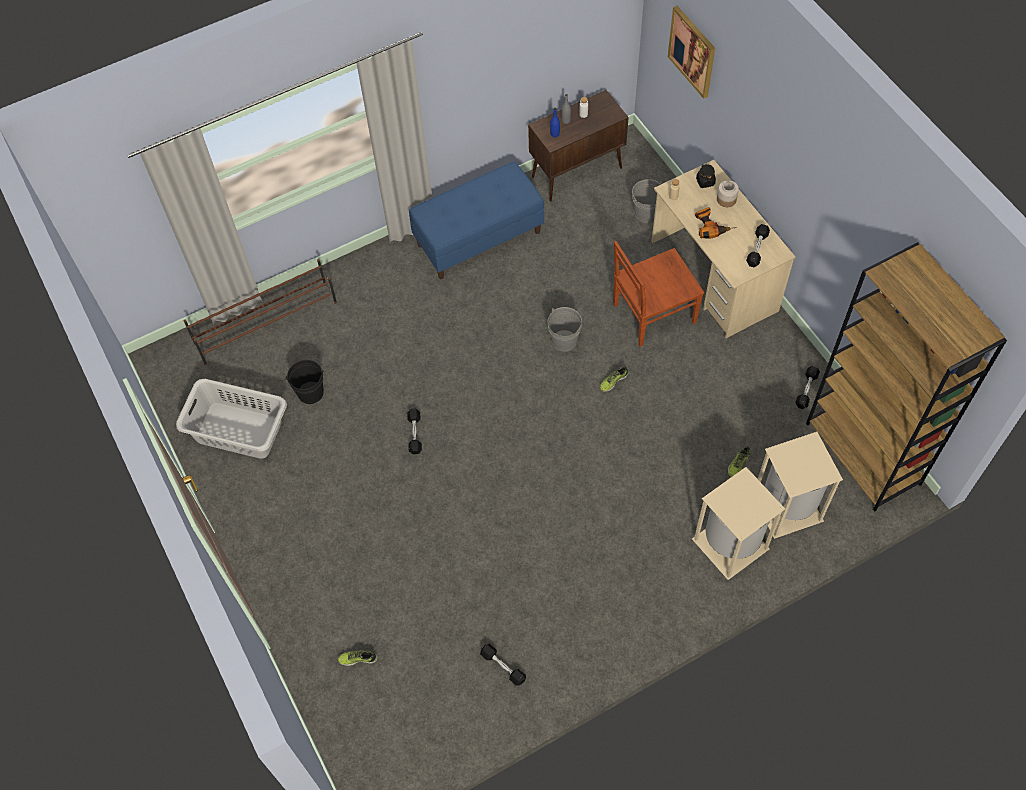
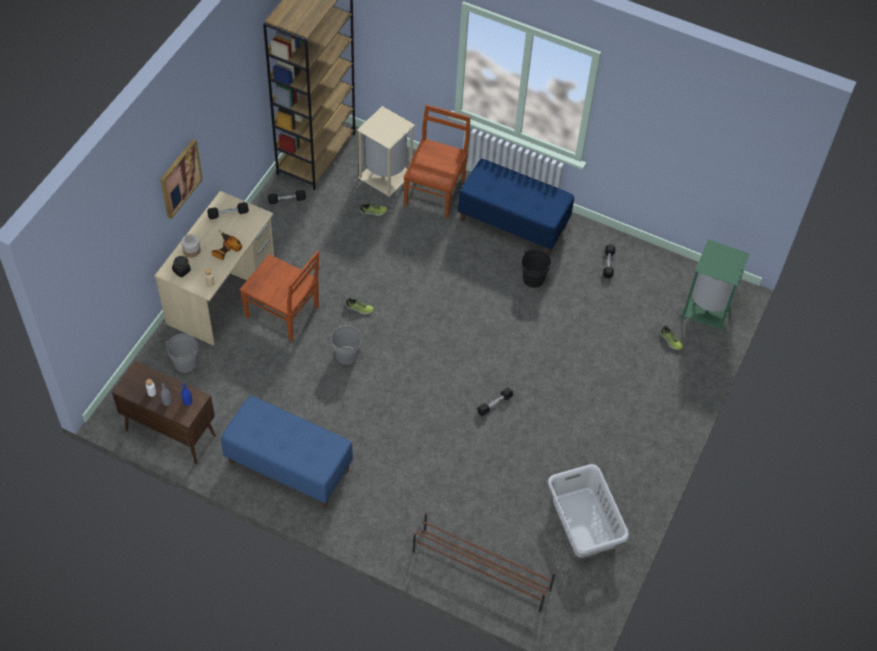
camera: 130 degrees left, 5 degrees down
black bucket [285,360,325,404] -> black bucket moved to [522,249,551,288]
picture [668,6,715,99] -> picture moved to [160,139,203,219]
beige trash can [692,467,785,580] -> brown chair [403,104,470,218]
none -> blue bench [458,159,574,256]
none -> green trash can [681,239,750,330]

